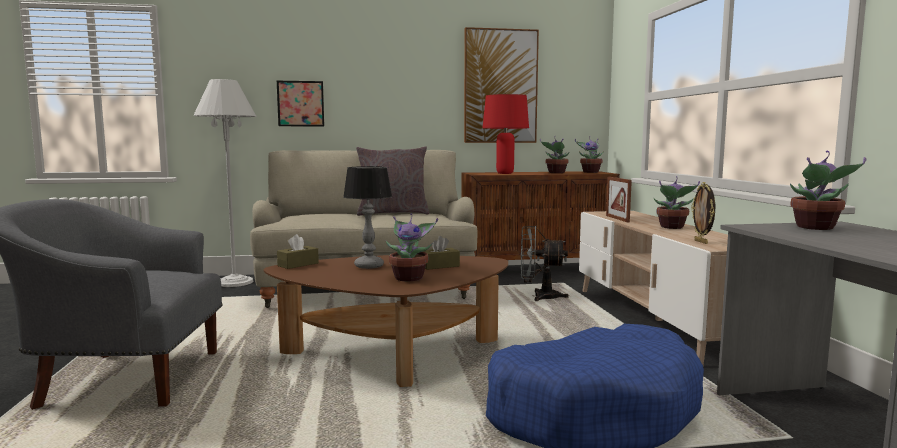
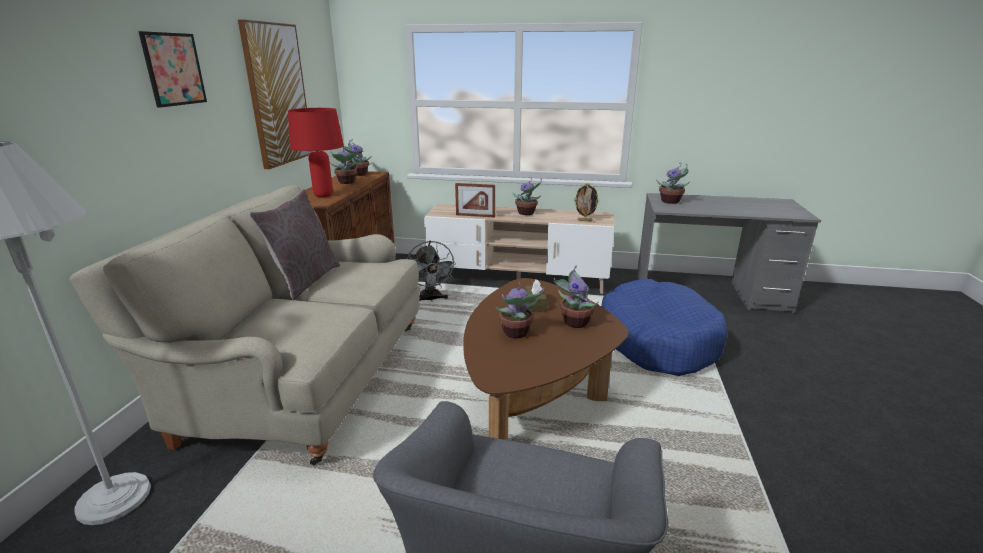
camera: 70 degrees left, 15 degrees up
picture [277,81,324,126] -> picture moved to [138,31,207,108]
brown tissue box [277,234,319,269] -> none
table lamp [343,166,392,269] -> potted plant [495,282,545,339]
grey fan [521,226,569,301] -> grey fan turned 45 degrees counterclockwise [407,241,456,302]

